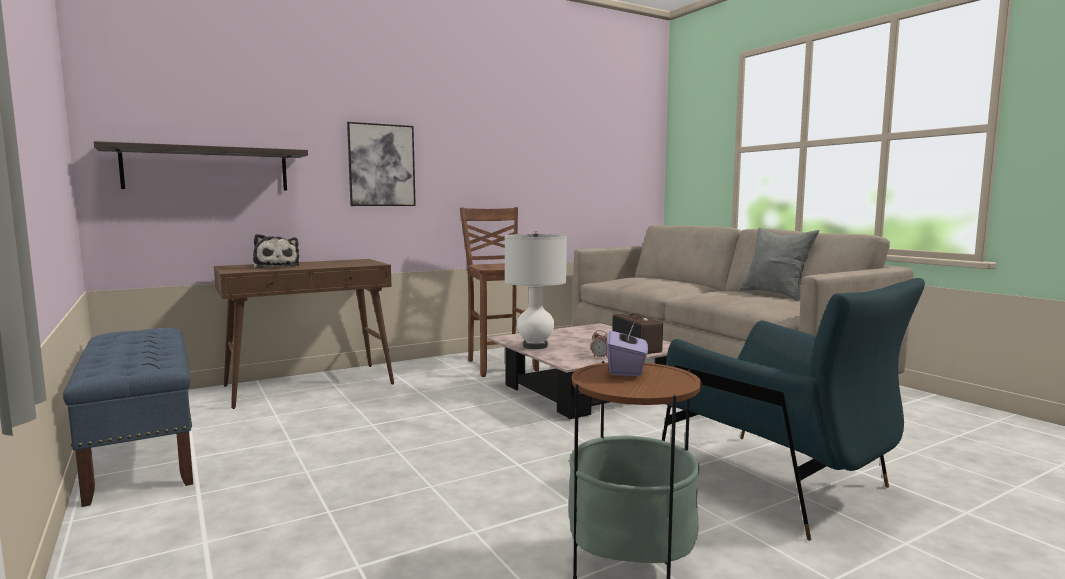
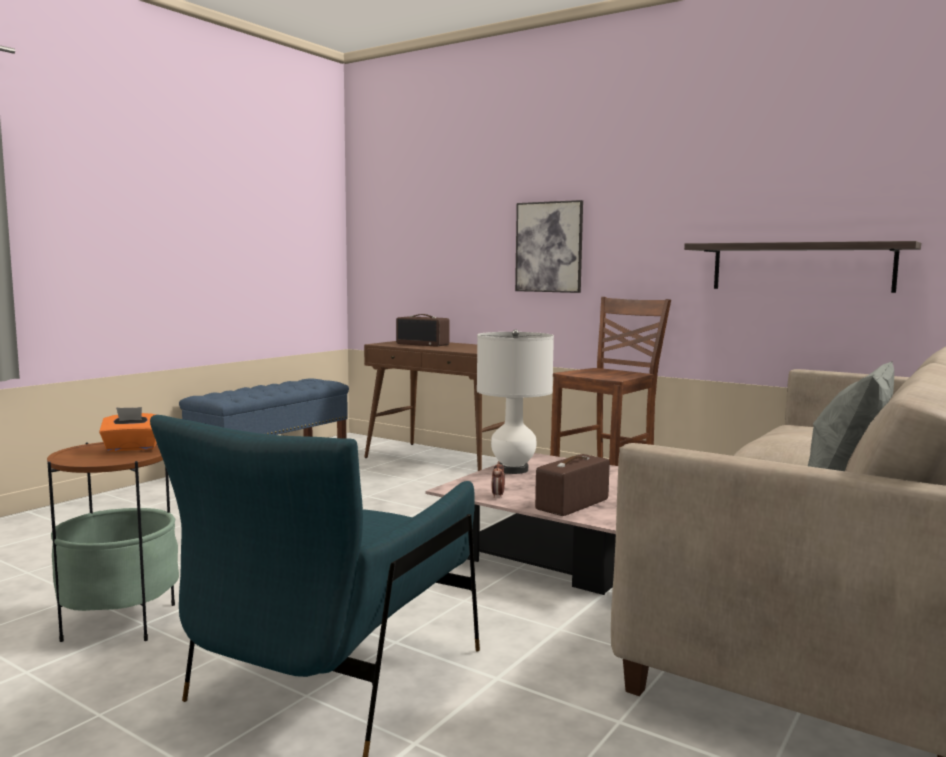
camera: 65 degrees right, 0 degrees up
shelf [94,141,308,190] -> shelf moved to [684,241,921,293]
plush toy [253,234,299,268] -> radio [396,314,450,347]
purple tissue box [607,321,648,376] -> orange tissue box [99,407,157,451]

